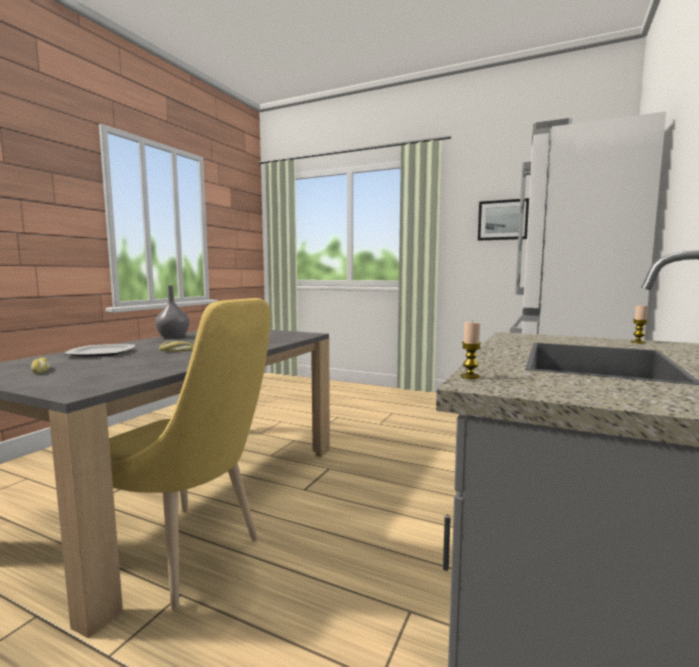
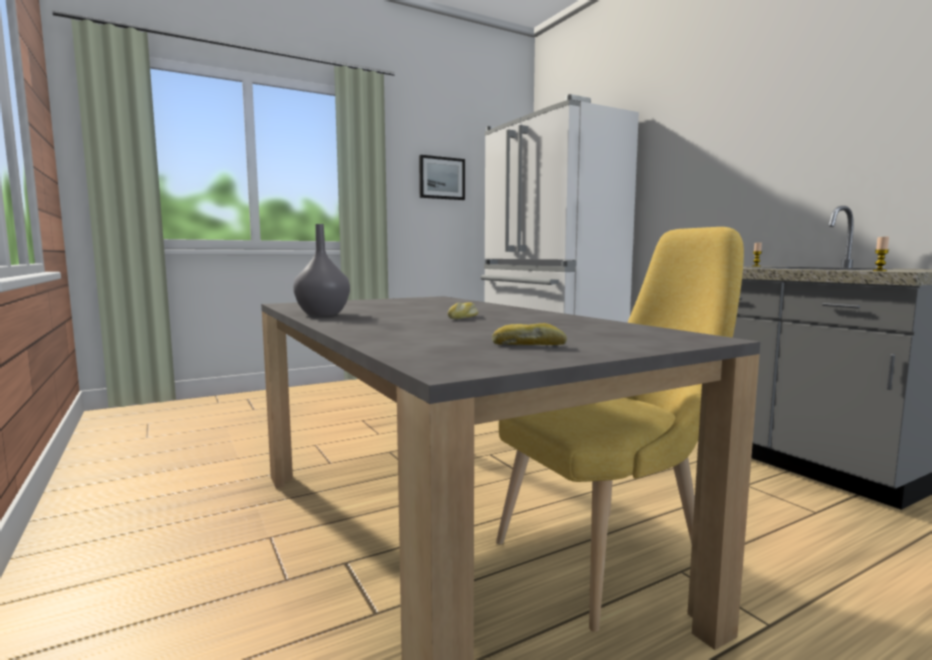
camera: 55 degrees left, 0 degrees up
plate [64,344,135,357] -> none

